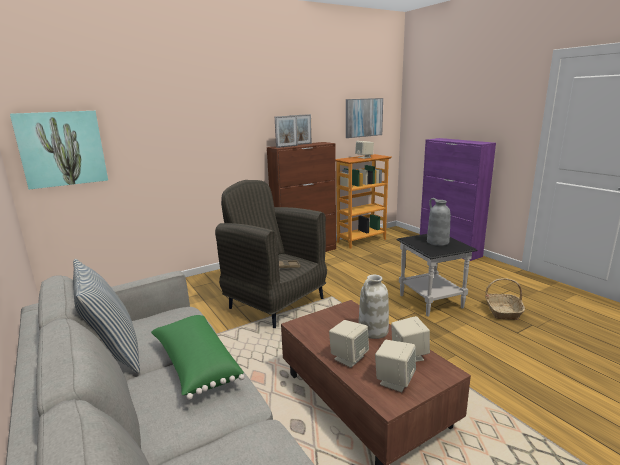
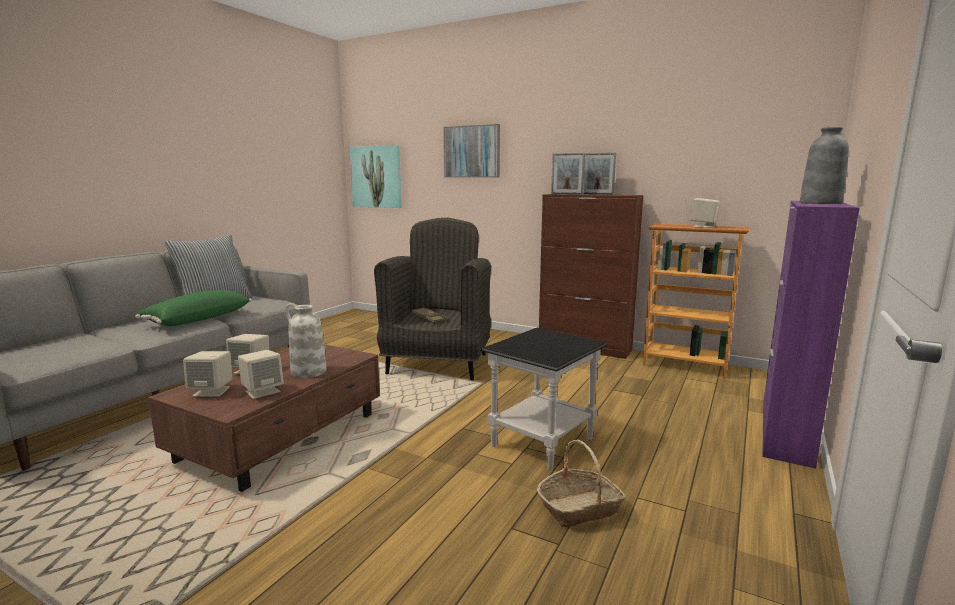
camera: 60 degrees right, 5 degrees down
picture [346,98,383,138] -> picture moved to [444,124,500,177]
grey vase [427,198,450,246] -> grey vase moved to [800,126,849,204]

